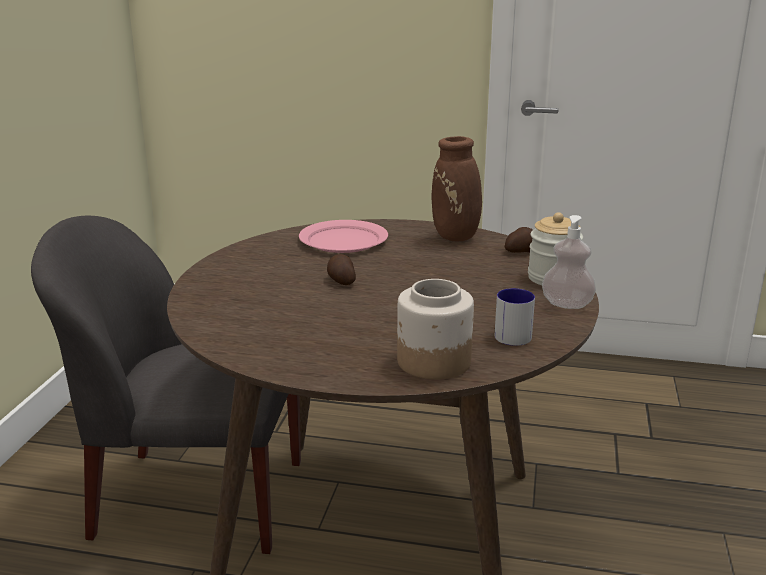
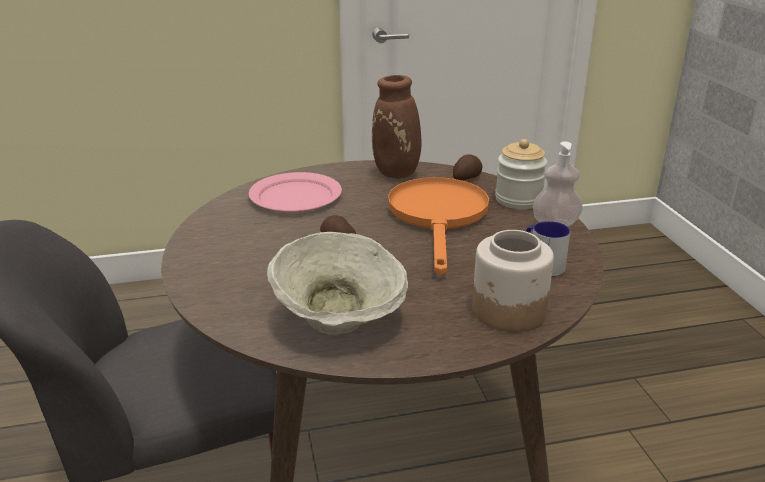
camera: 25 degrees left, 5 degrees up
none -> beige bowl [267,232,408,335]
none -> orange frying pan [388,177,489,275]

